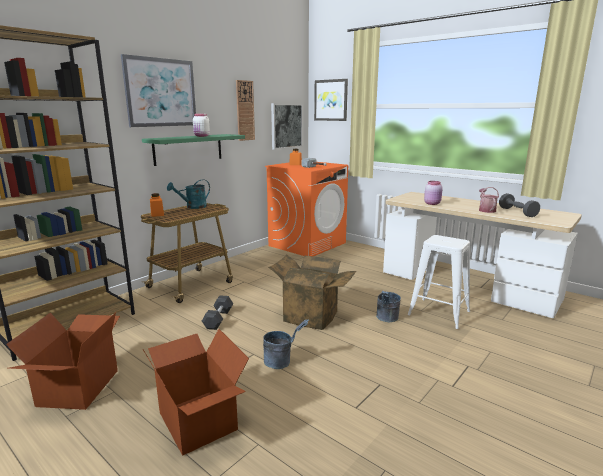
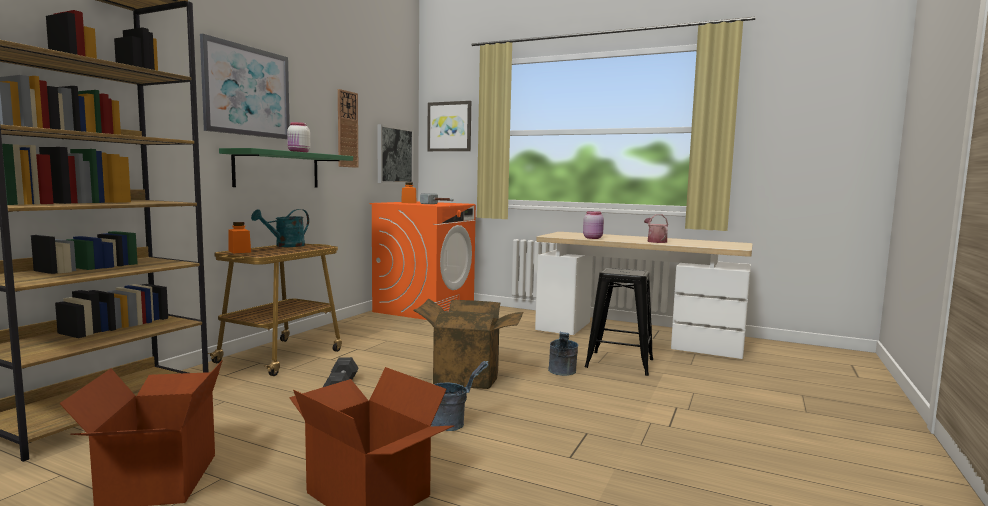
camera: 15 degrees left, 10 degrees down
white stool [407,235,470,329] -> black stool [585,268,653,376]
grey dumbbell [499,193,540,217] -> none

